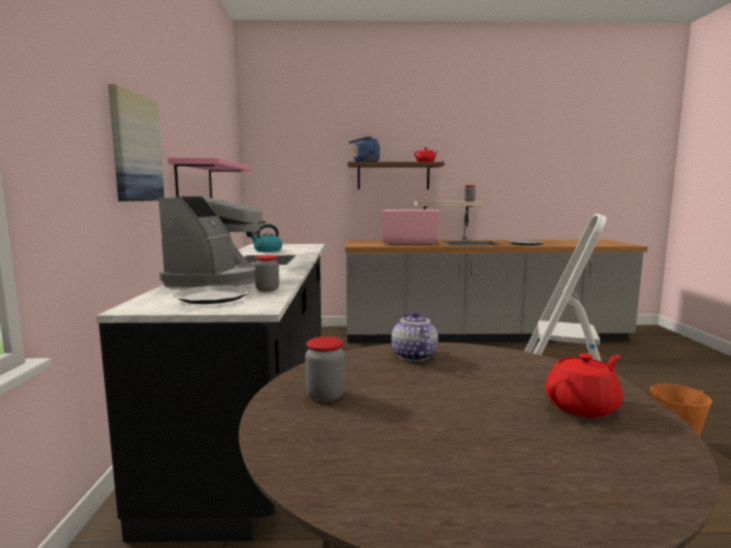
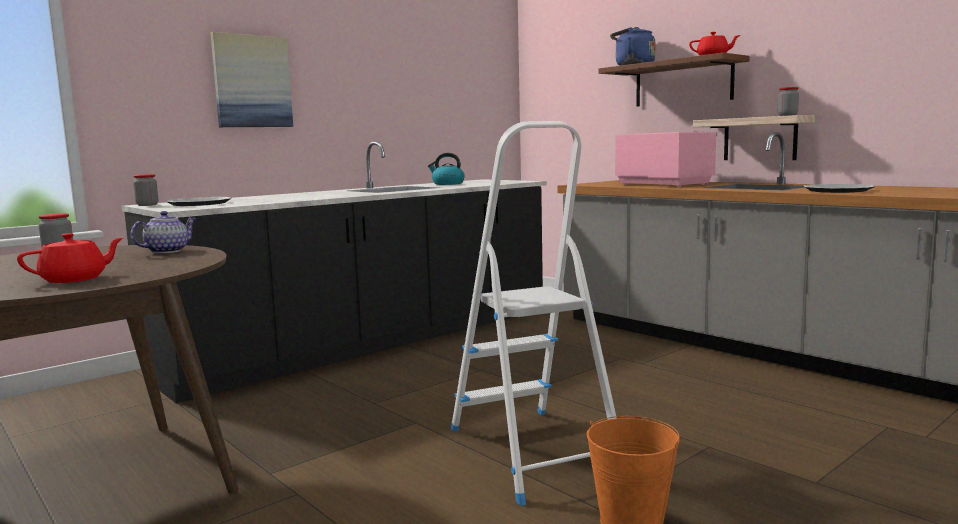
camera: 50 degrees right, 0 degrees up
coffee machine [158,196,266,287] -> none
pink shelf [168,158,252,198] -> none
jar [255,255,279,292] -> jar moved to [133,174,158,206]
red teapot [545,353,623,418] -> red teapot turned 60 degrees counterclockwise [17,233,123,283]

